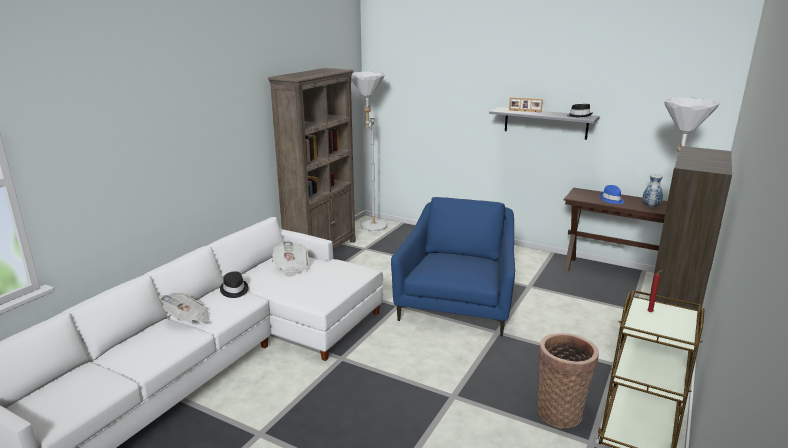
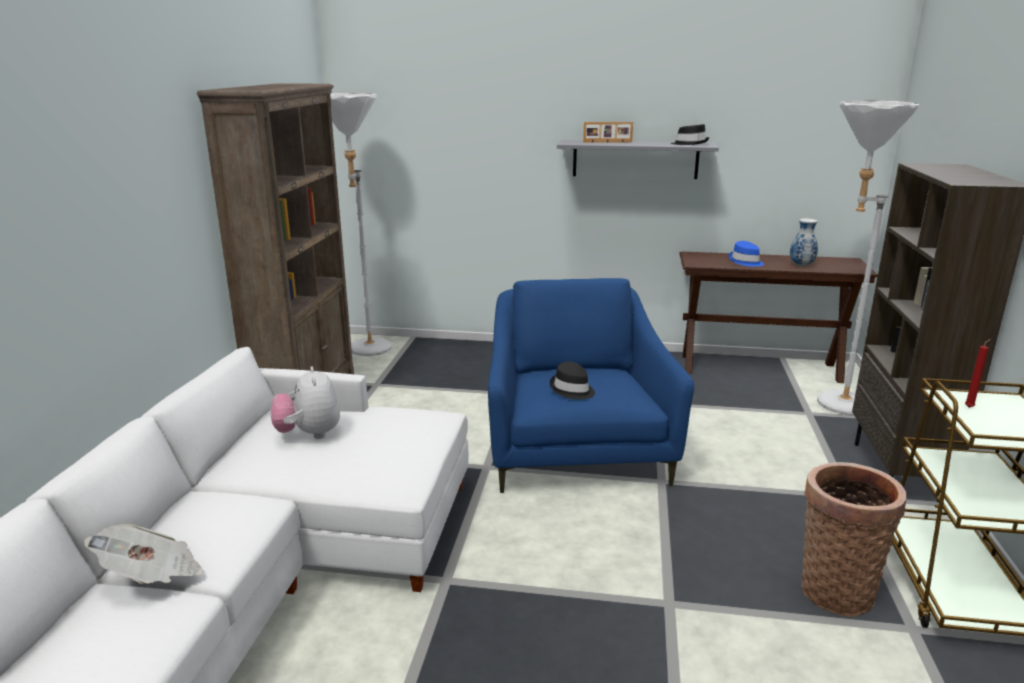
camera: 20 degrees left, 0 degrees up
black hat [220,271,249,298] -> black hat moved to [550,361,595,400]
newspaper [272,241,309,277] -> plush toy [270,366,340,439]

